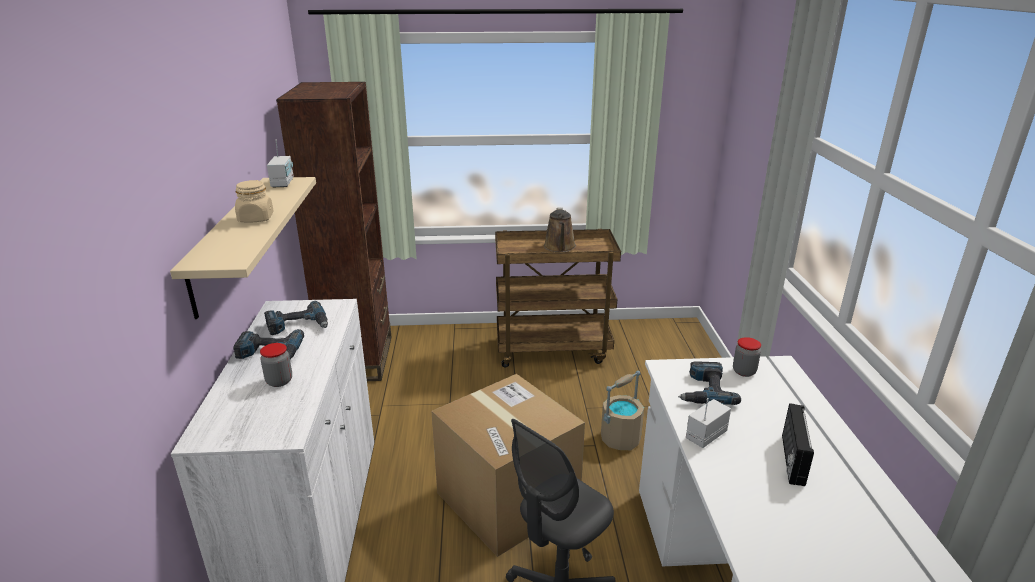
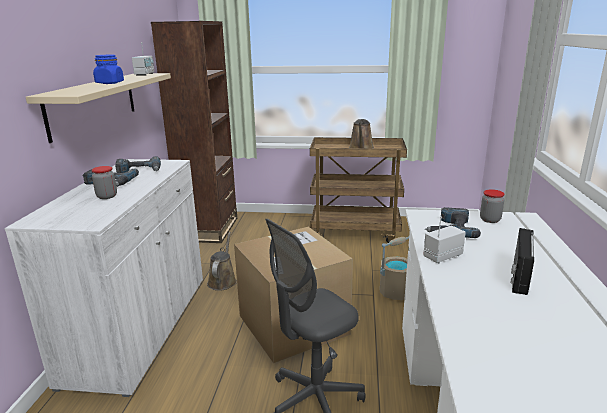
camera: 10 degrees right, 5 degrees down
beige jar [235,180,274,222] -> blue jar [93,55,124,84]
none -> brown watering can [207,232,237,291]

